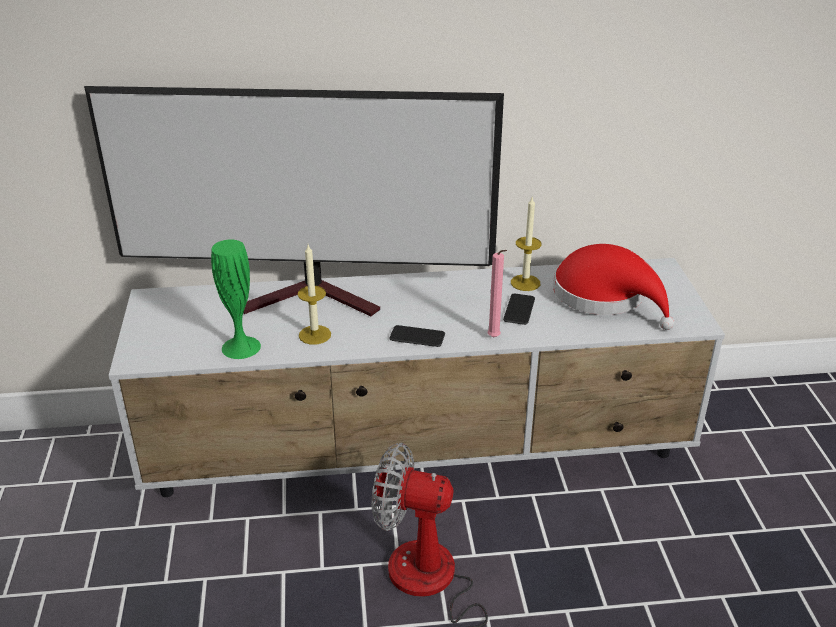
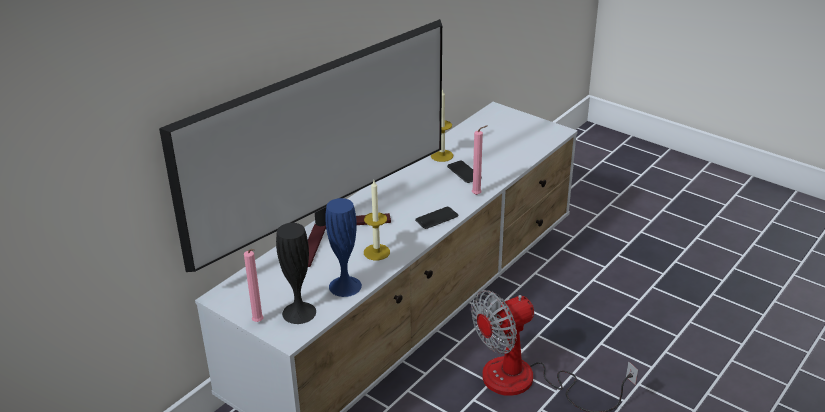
camera: 45 degrees left, 0 degrees up
green vase [211,239,261,359] -> blue vase [325,198,362,297]
red hat [553,244,675,330] -> none
none -> pink candle [244,249,264,322]
none -> black vase [276,223,316,324]

